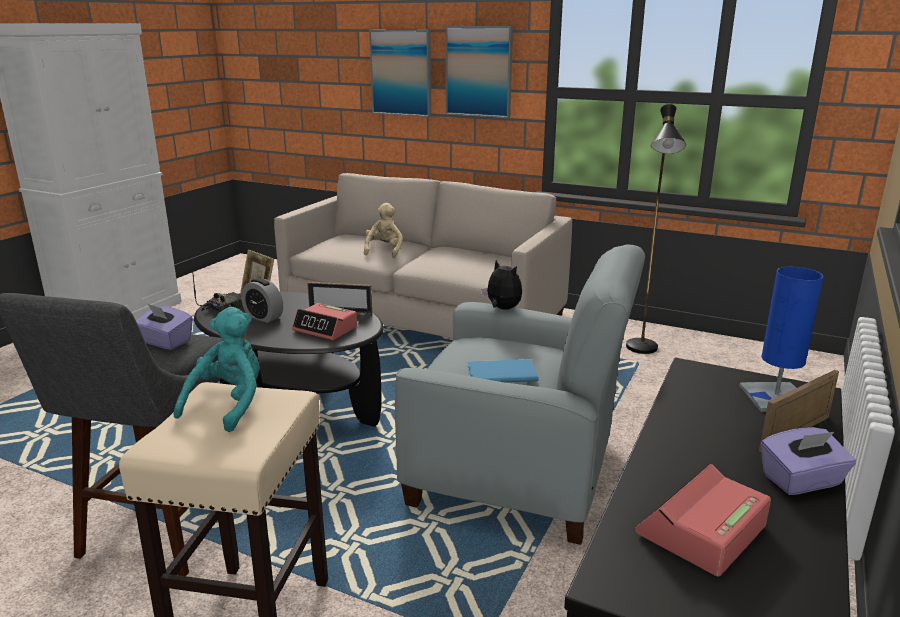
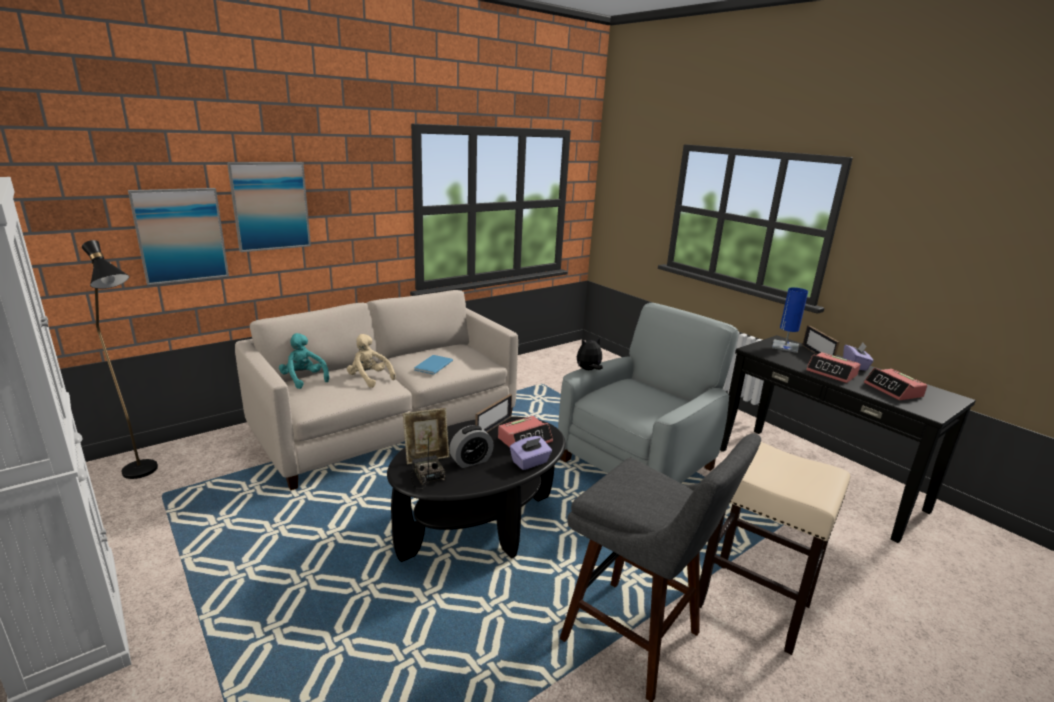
camera: 65 degrees left, 0 degrees up
purple tissue box [136,303,193,350] -> purple tissue box moved to [510,436,552,470]
turquoise plush toy [173,307,260,432] -> turquoise plush toy moved to [279,333,329,389]
picture [445,26,513,118] -> picture moved to [128,188,229,285]
blue book [468,359,539,382] -> blue book moved to [414,355,453,375]
black floor lamp [626,104,686,354] -> black floor lamp moved to [82,240,158,479]
none -> alarm clock [806,352,861,383]

